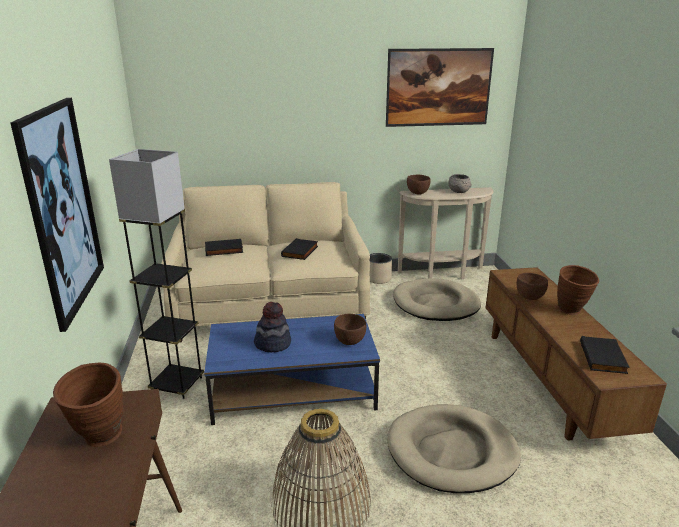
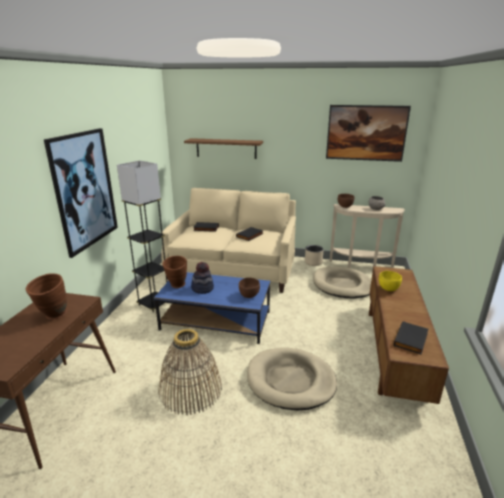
camera: 20 degrees right, 0 degrees up
brown bowl [517,273,548,300] -> yellow bowl [379,271,402,291]
brown vase [557,265,599,315] -> brown vase moved to [163,256,187,288]
none -> shelf [184,138,263,159]

